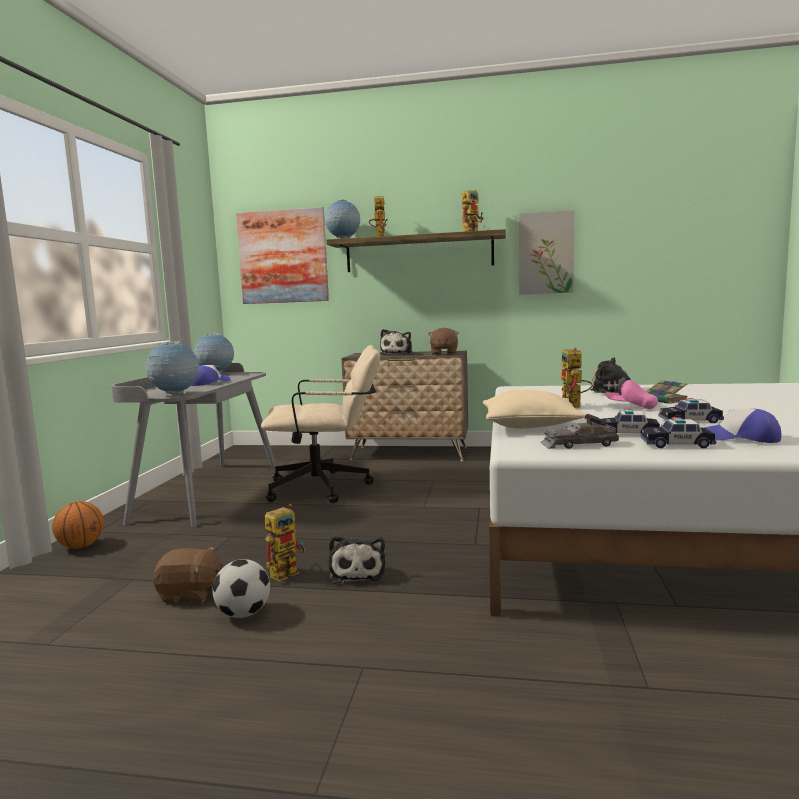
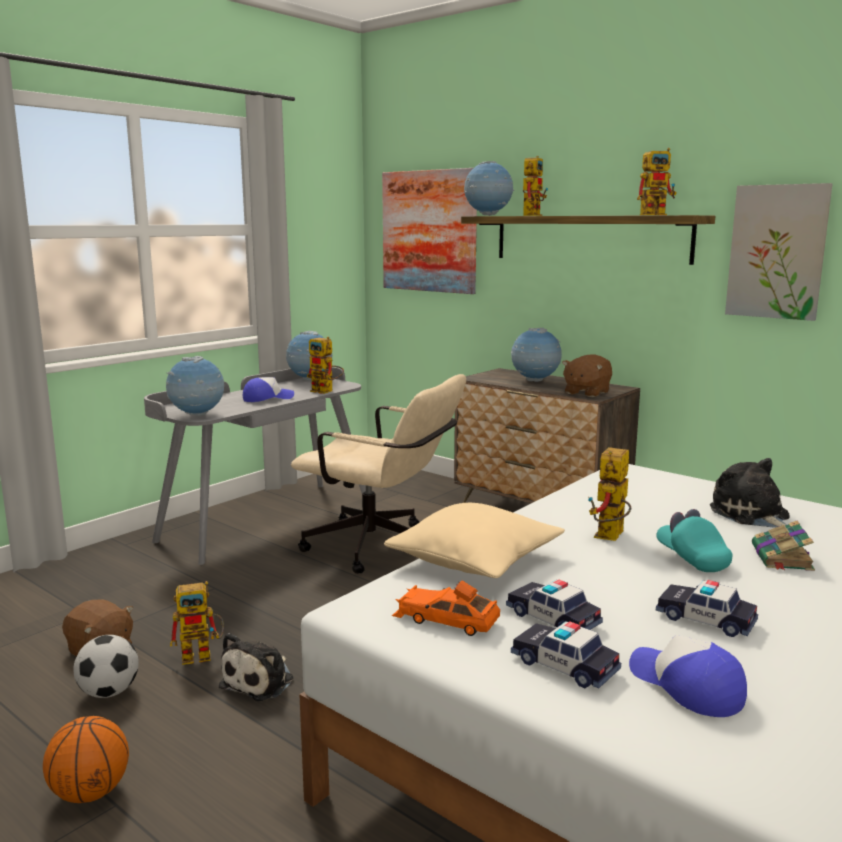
camera: 30 degrees right, 5 degrees up
basketball [52,501,104,549] -> basketball moved to [43,716,129,803]
plush toy [380,329,413,355] -> globe [511,328,562,382]
grey toy car [540,414,619,449] -> orange toy car [392,581,500,636]
pink cap [605,377,658,409] -> turquoise cap [656,509,732,572]
none -> toy robot [307,337,344,394]

